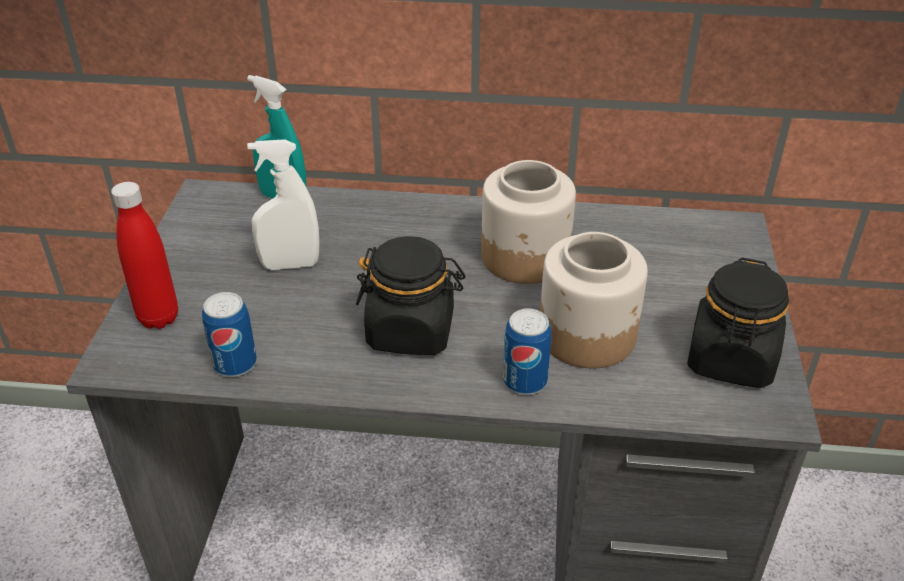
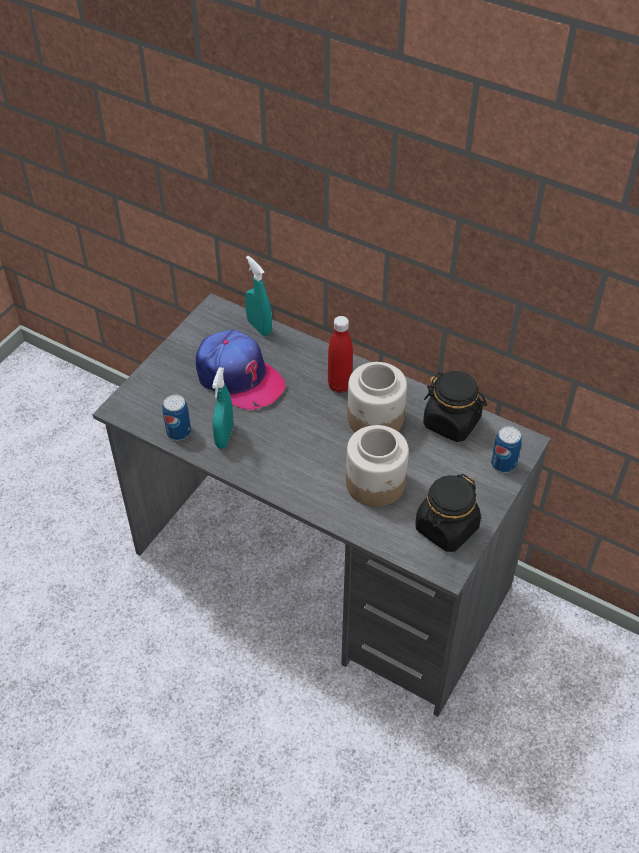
camera: 25 degrees right, 10 degrees up
red bottle [111,182,178,329] -> red bottle moved to [328,316,353,393]
white spray bottle [247,139,320,270] -> cap [196,330,286,410]
black jar [356,236,465,355] -> black jar moved to [423,371,487,442]
can [503,308,552,395] -> can moved to [491,426,522,473]
none -> turquoise spray bottle [212,367,233,449]

